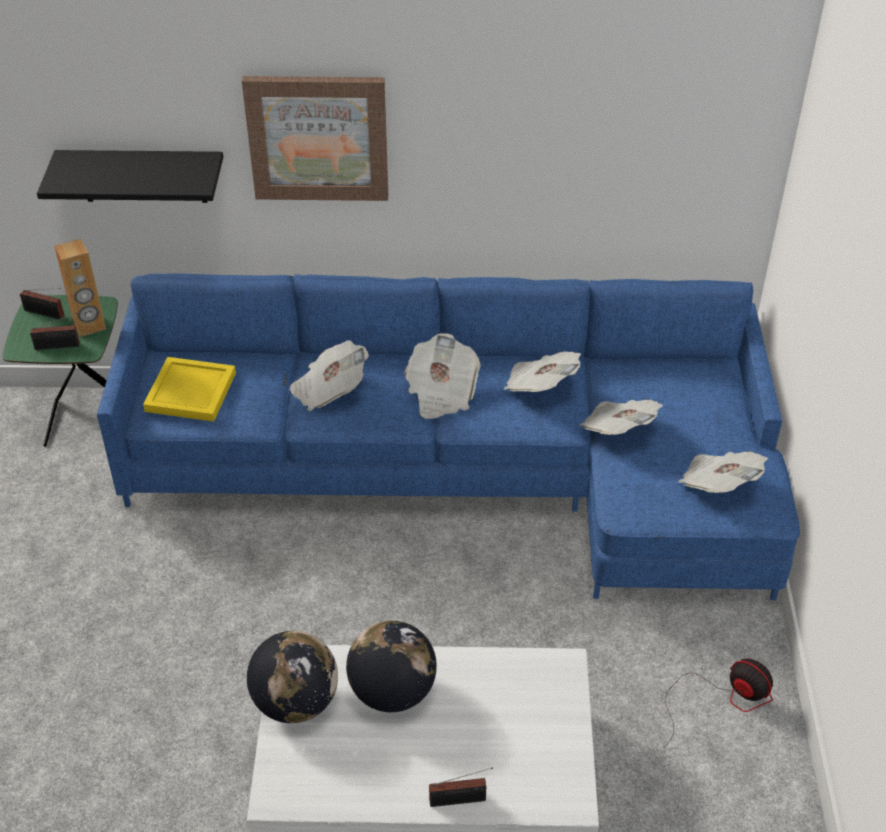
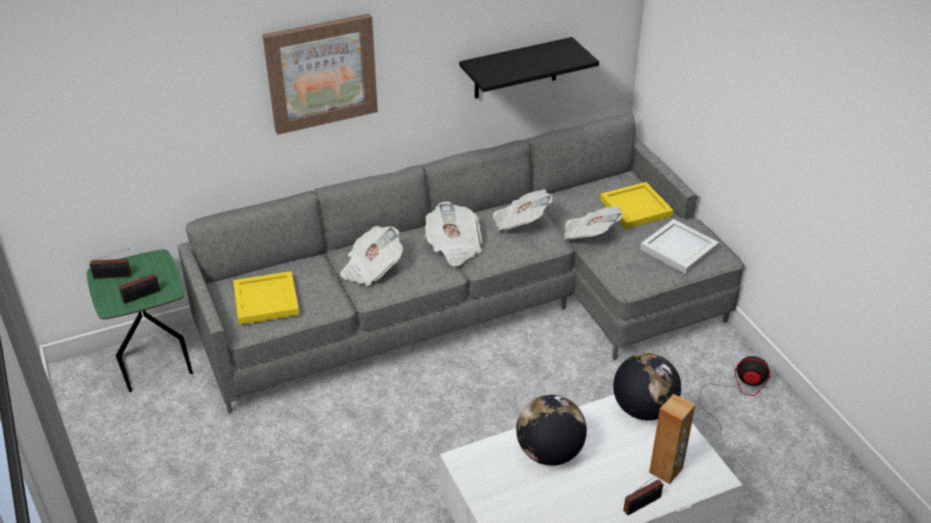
camera: 25 degrees left, 5 degrees down
black shelf [37,150,223,203] -> black shelf moved to [459,37,599,98]
brown speaker [54,239,106,337] -> brown speaker moved to [649,394,695,484]
blue sofa [97,273,800,600] -> grey sofa [177,113,744,414]
globe [247,631,338,723] -> globe moved to [613,353,681,420]
newspaper [679,451,768,493] -> white tray [640,219,719,274]
none -> yellow tray [600,182,674,229]

